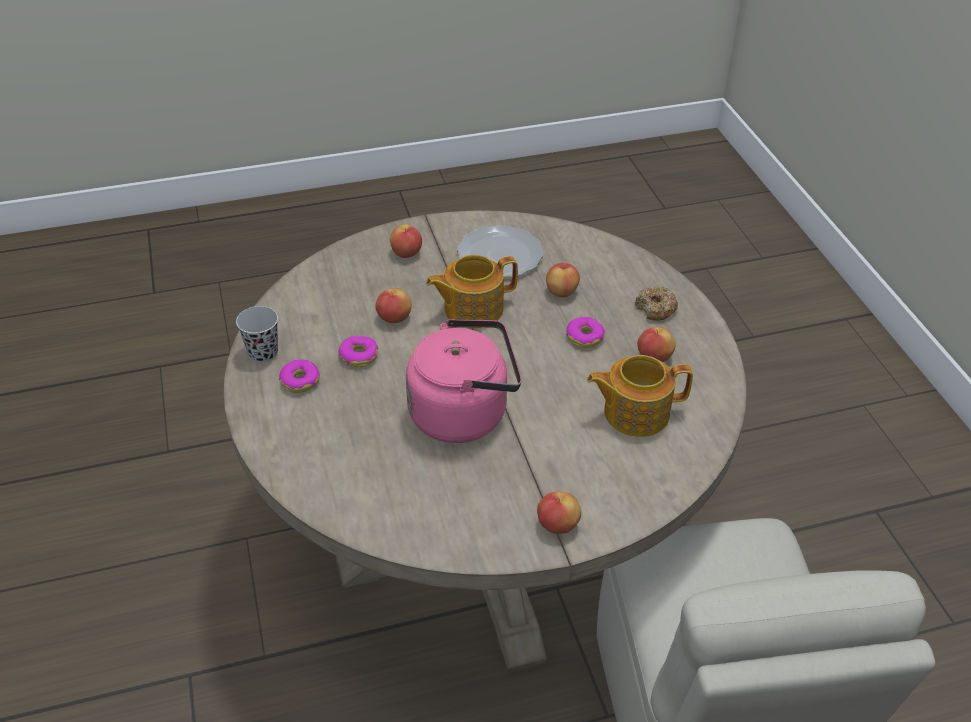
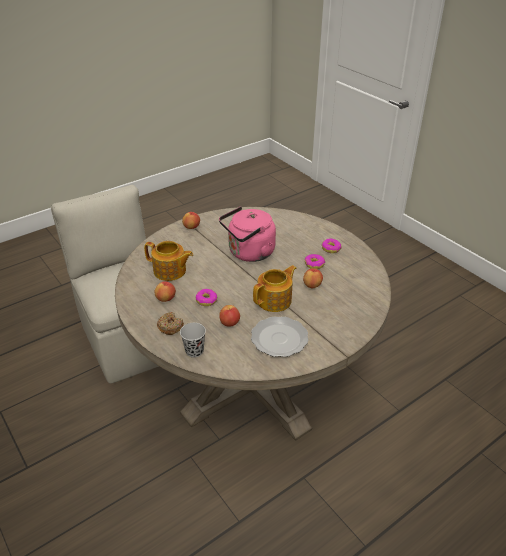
camera: 160 degrees right, 5 degrees down
black cup [236,306,278,363] -> black cup moved to [180,323,206,358]
apple [390,224,422,258] -> none
teapot [587,355,693,437] -> teapot turned 45 degrees clockwise [144,241,193,281]

